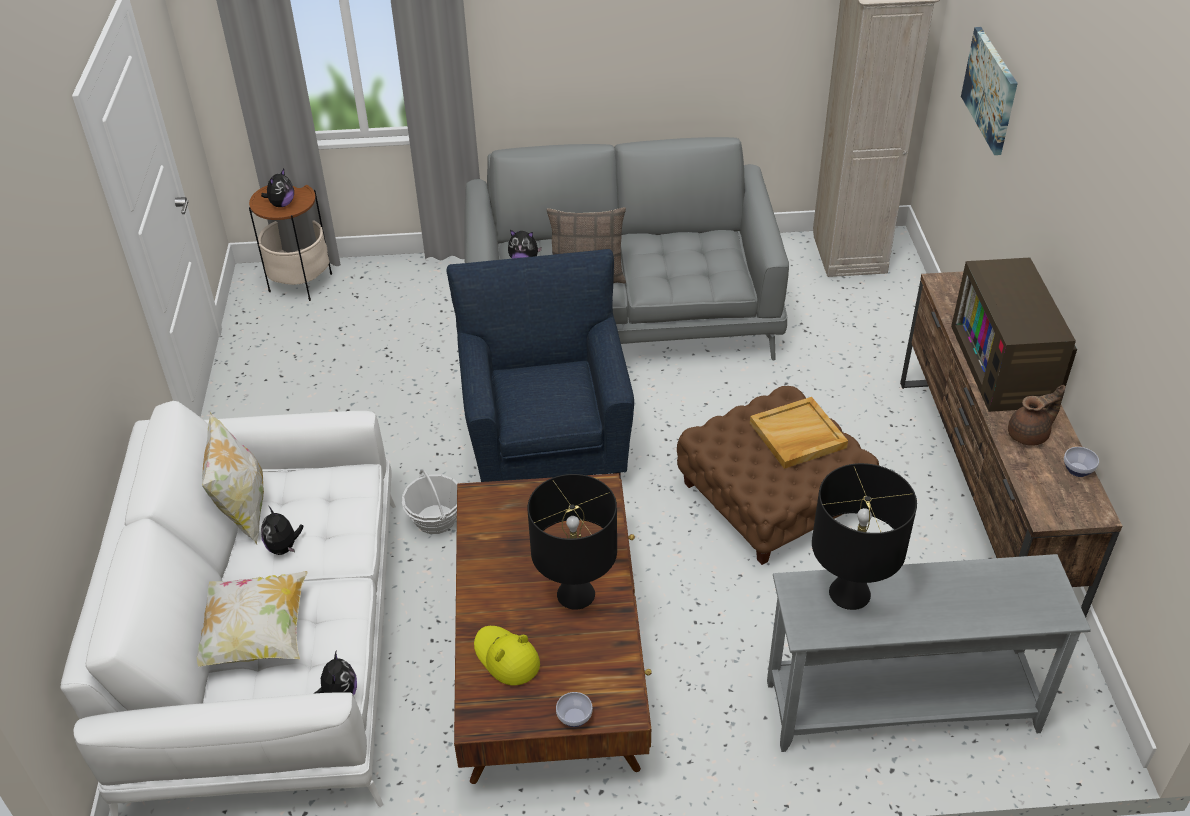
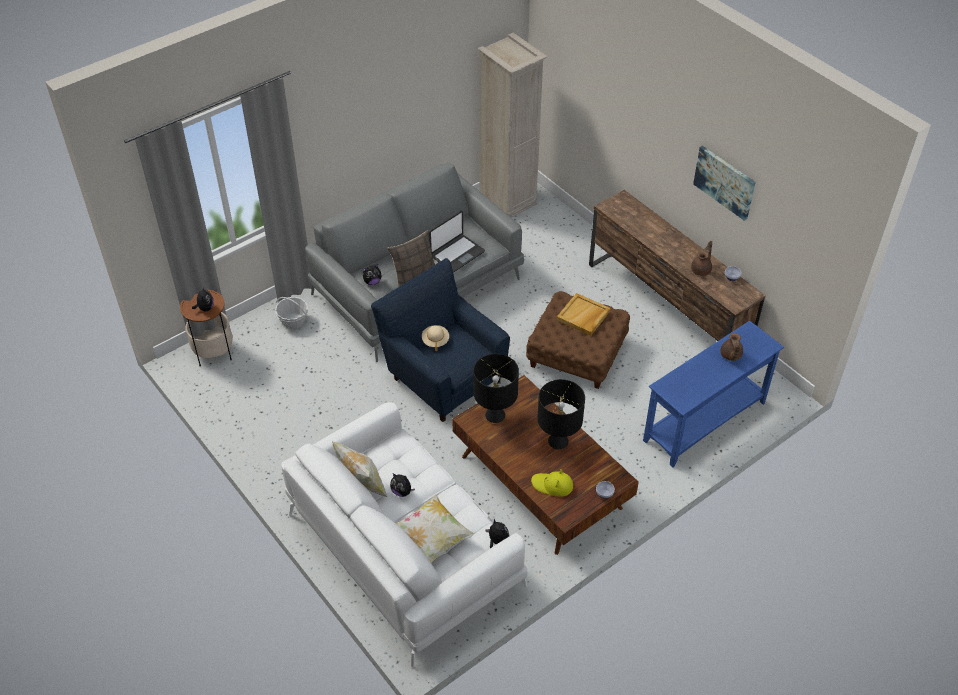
camera: 35 degrees left, 5 degrees up
basket [402,469,458,534] -> basket moved to [275,297,308,329]
grey console table [767,554,1091,752] -> blue console table [643,321,784,467]
black table lamp [812,463,917,610] -> black table lamp moved to [473,354,519,423]
television [951,258,1077,412] -> none
picture [961,27,1018,155] -> picture moved to [693,146,756,221]
none -> beige hat [422,325,449,351]
none -> laptop [429,211,485,272]
none -> brown teapot [721,333,743,361]

